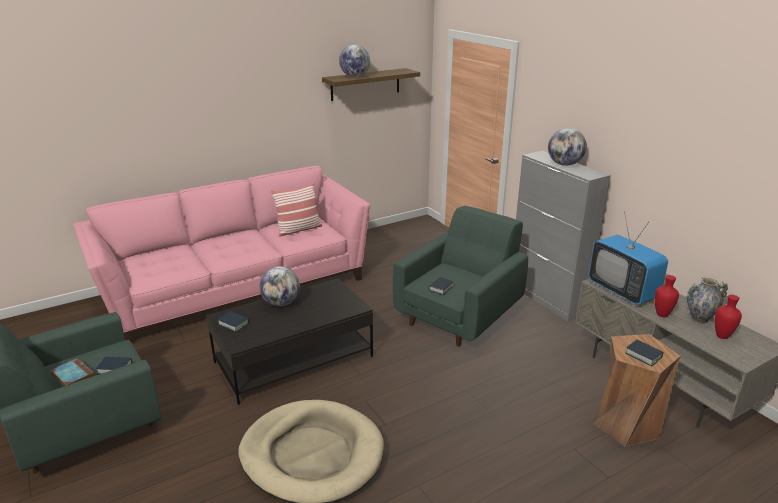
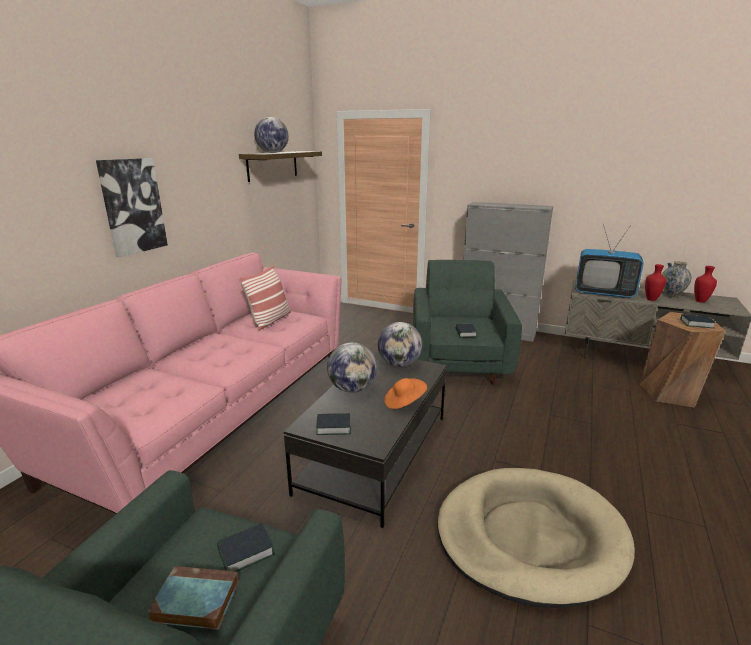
camera: 35 degrees left, 5 degrees down
globe [548,128,587,166] -> globe moved to [378,322,423,367]
none -> picture [96,158,168,257]
none -> orange hat [385,378,427,409]

